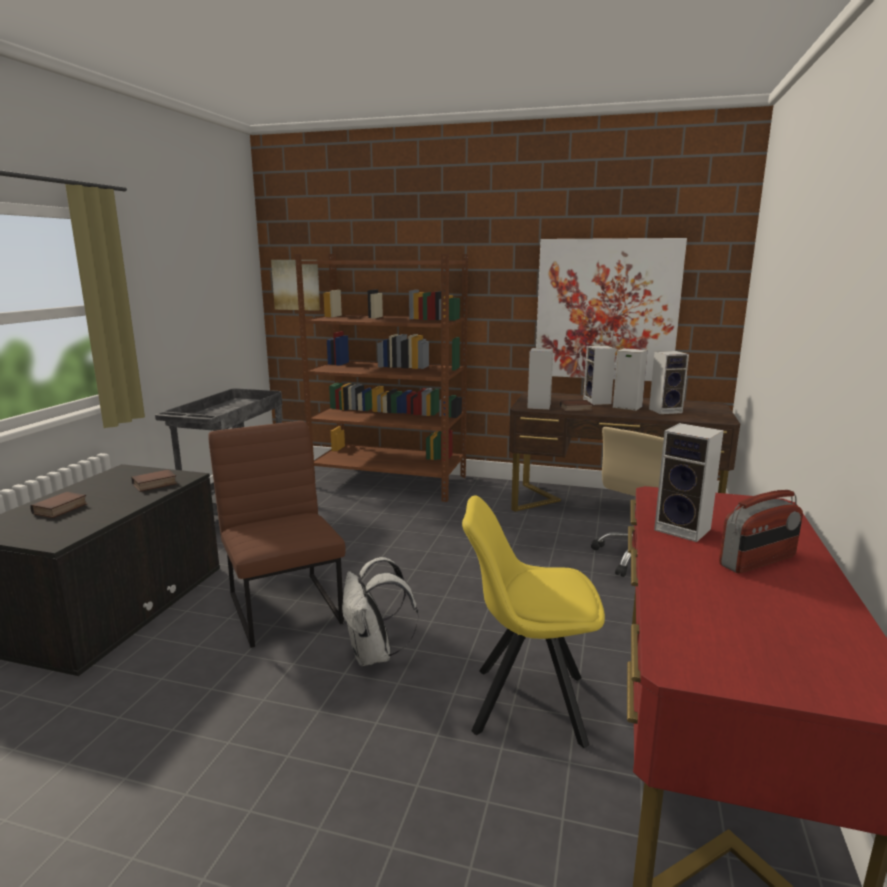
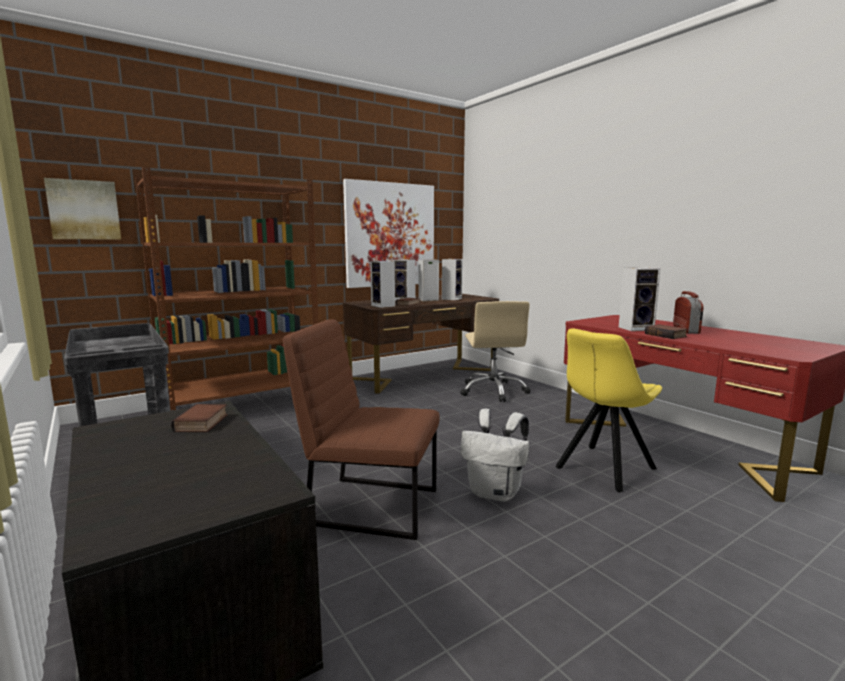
camera: 50 degrees left, 5 degrees down
book [30,492,88,518] -> book moved to [645,324,688,339]

